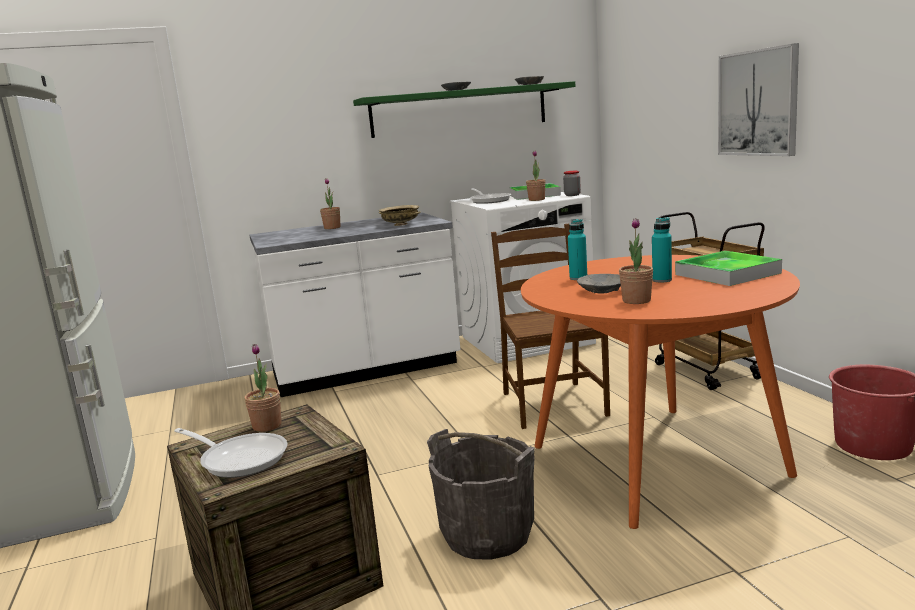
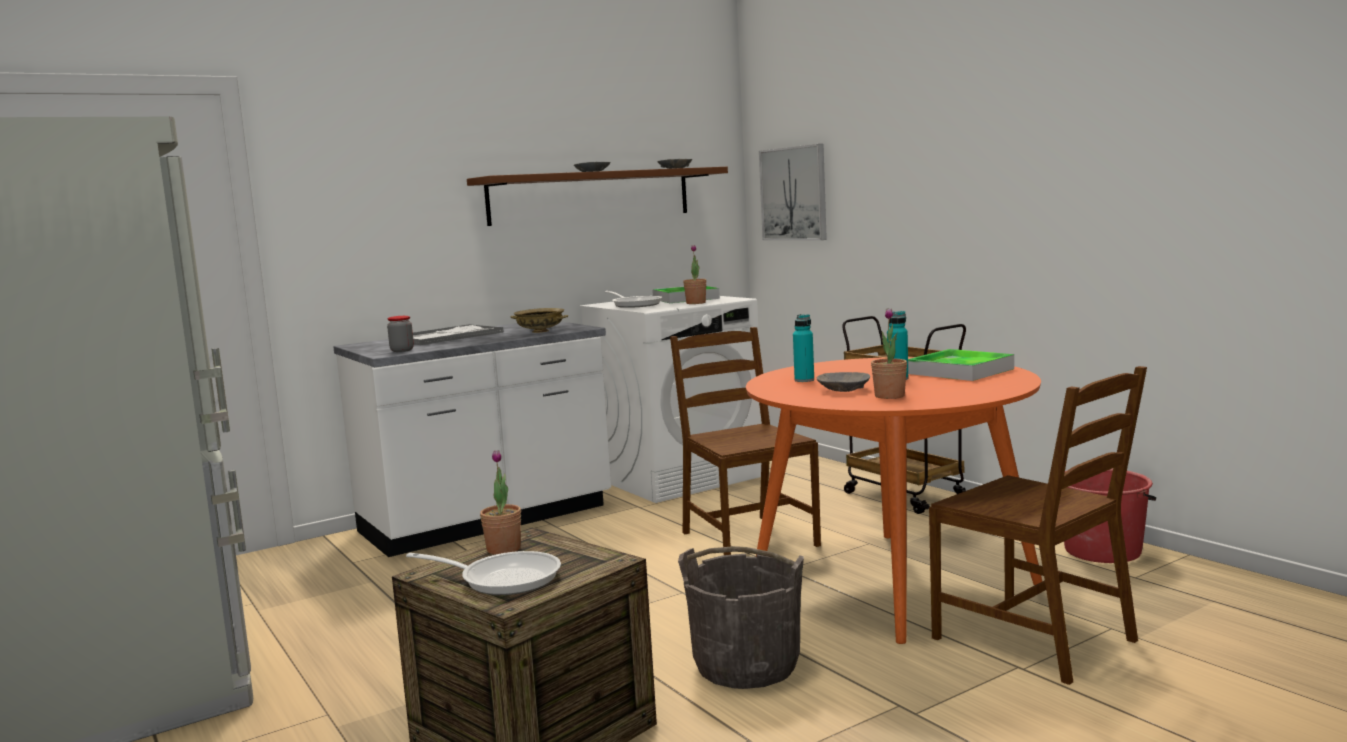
camera: 15 degrees left, 5 degrees down
potted plant [320,178,340,229] -> tray [413,324,504,345]
green shelf [353,81,575,138] -> brown shelf [467,167,728,226]
jar [563,171,581,196] -> jar moved to [387,316,414,352]
picture [718,43,799,156] -> picture moved to [759,144,827,240]
none -> brown chair [929,366,1147,685]

